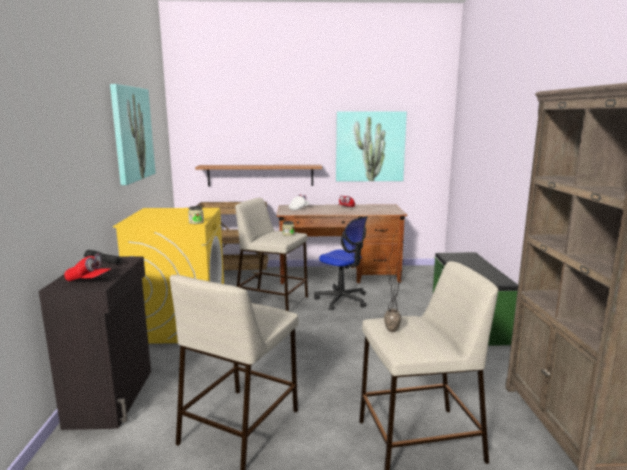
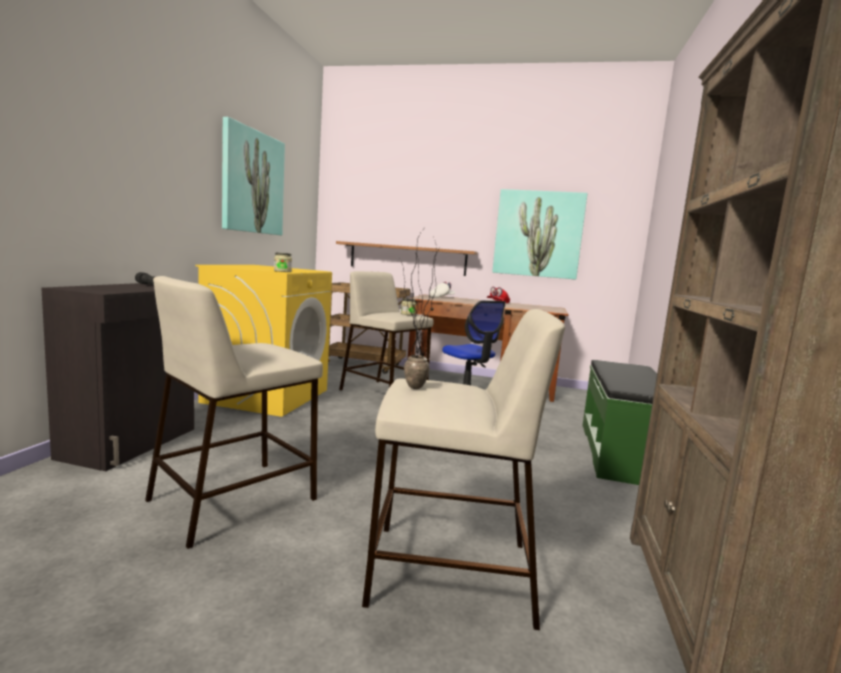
camera: 15 degrees right, 5 degrees down
red cap [64,254,111,281] -> none

